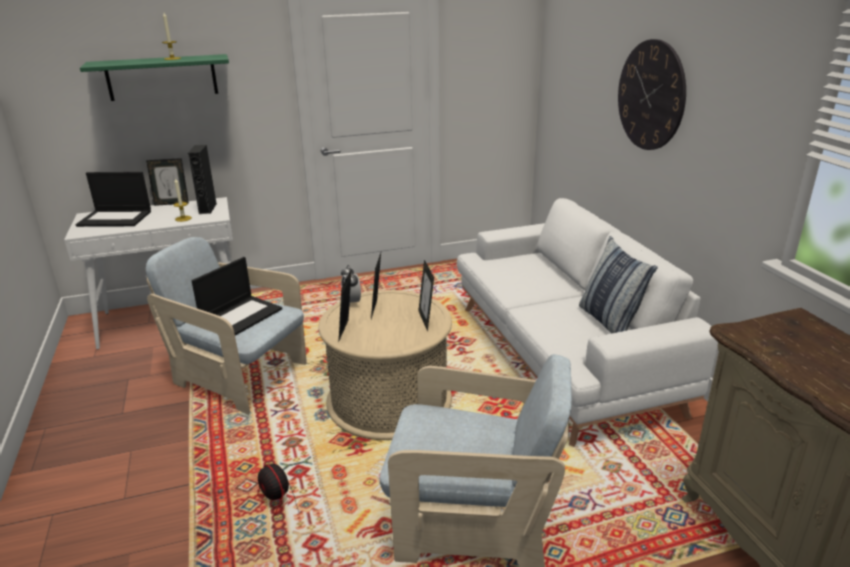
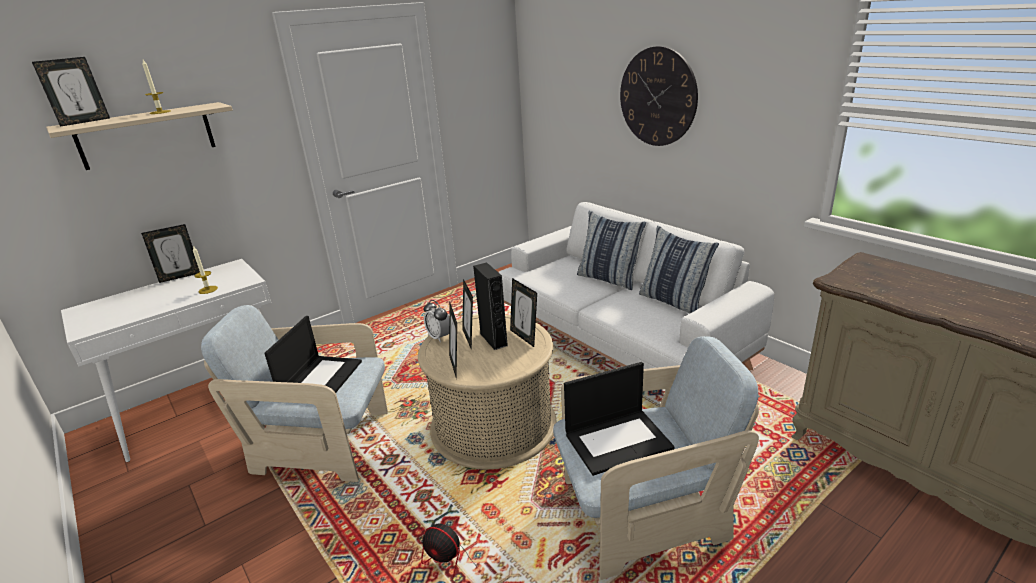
camera: 20 degrees left, 0 degrees up
laptop [75,172,151,227] -> laptop moved to [564,362,675,476]
green shelf [80,54,229,101] -> beige shelf [46,102,233,170]
black speaker [188,145,216,214] -> black speaker moved to [473,262,508,350]
none -> picture frame [32,57,110,127]
none -> pillow [577,211,646,290]

